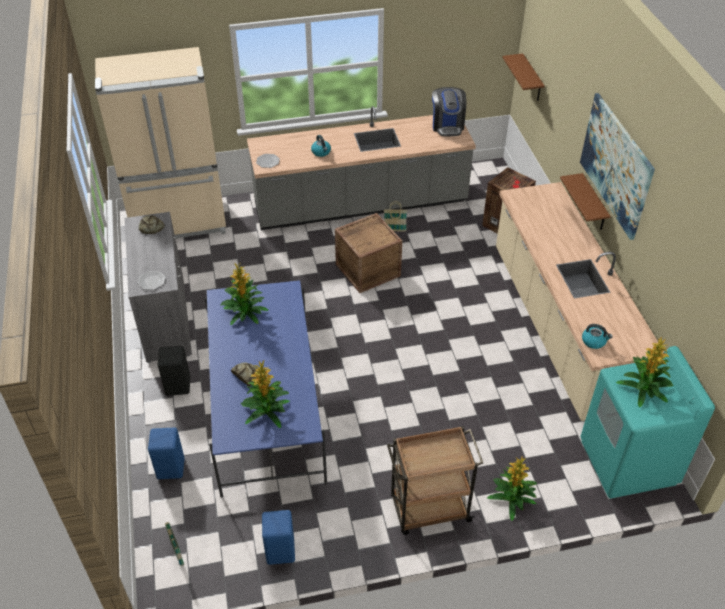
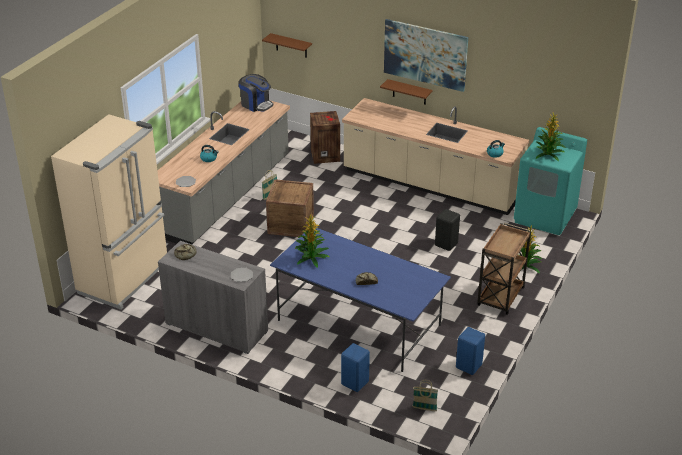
camera: 50 degrees left, 10 degrees down
black stool [158,346,190,396] -> black stool moved to [435,209,460,251]
potted plant [241,360,289,428] -> none

